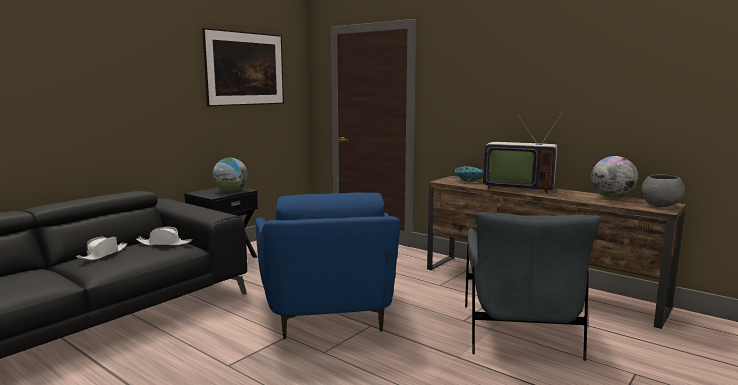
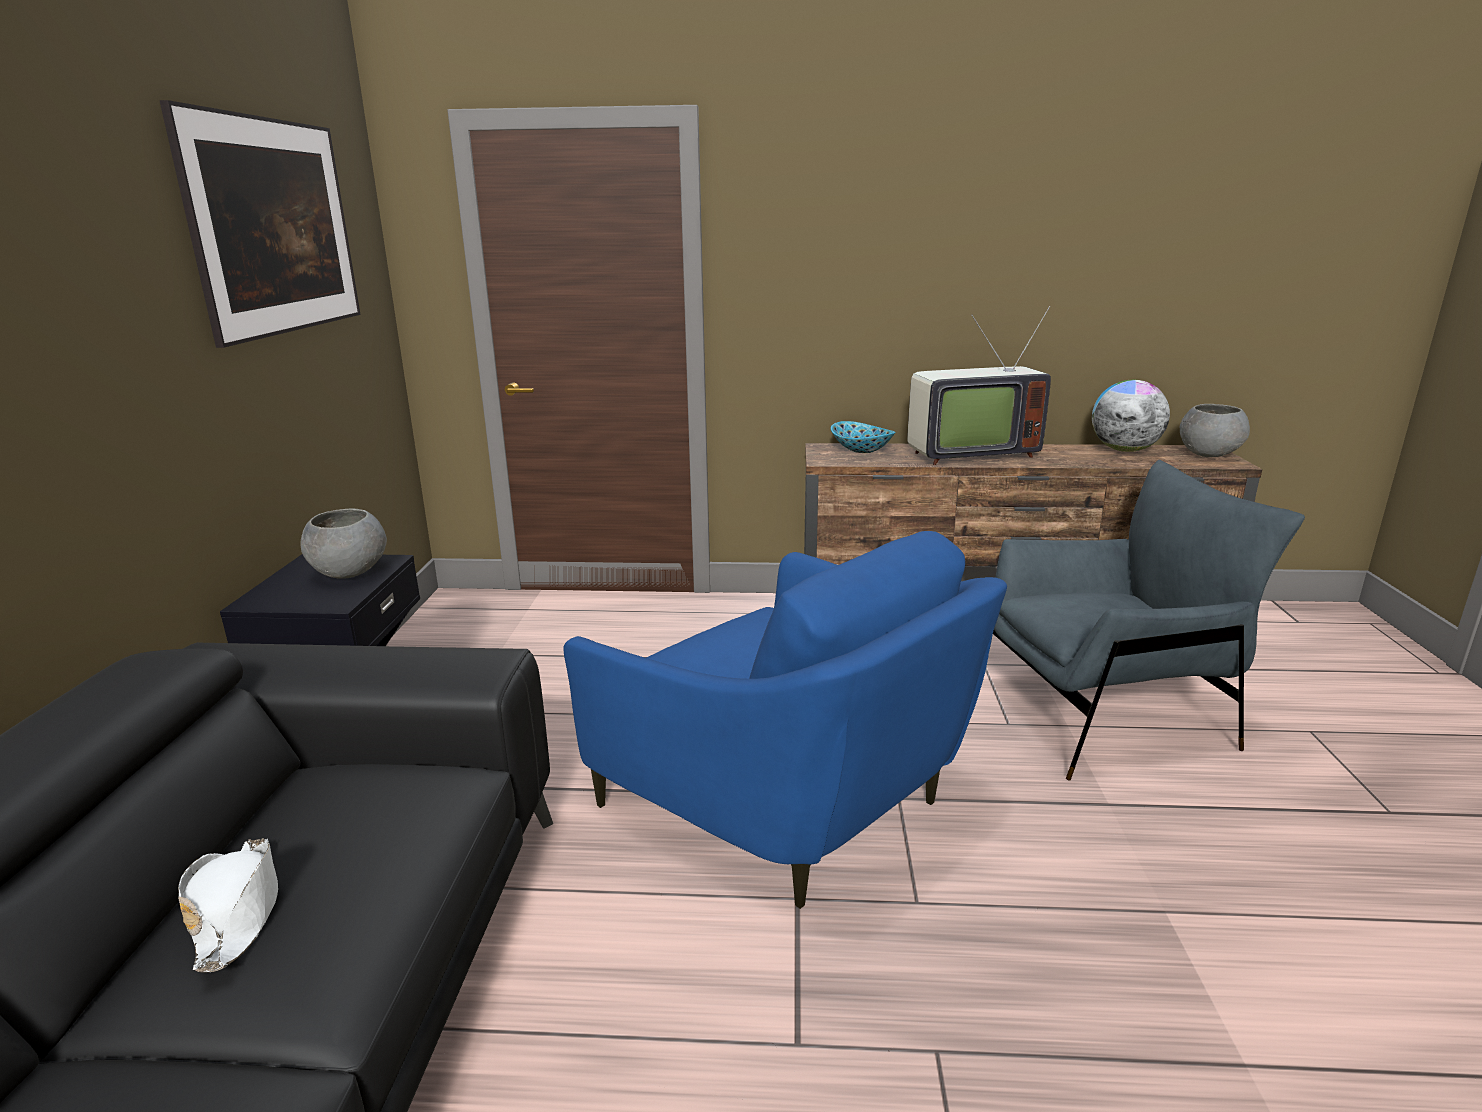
camera: 35 degrees left, 10 degrees up
white hat [136,227,192,246] -> none
globe [212,158,248,192] -> grey bowl [300,508,387,579]
grey armchair [465,212,602,361] -> grey armchair turned 75 degrees counterclockwise [993,460,1305,780]

